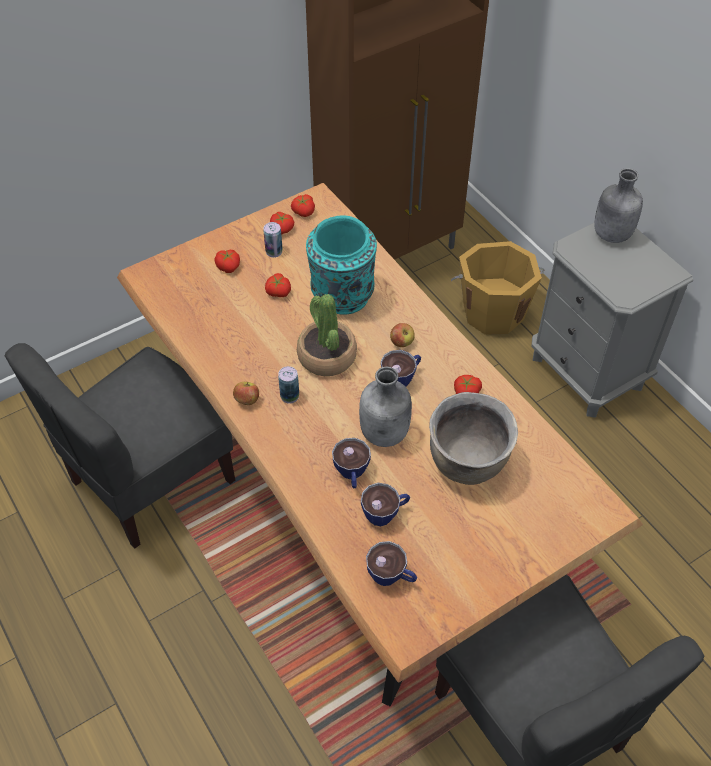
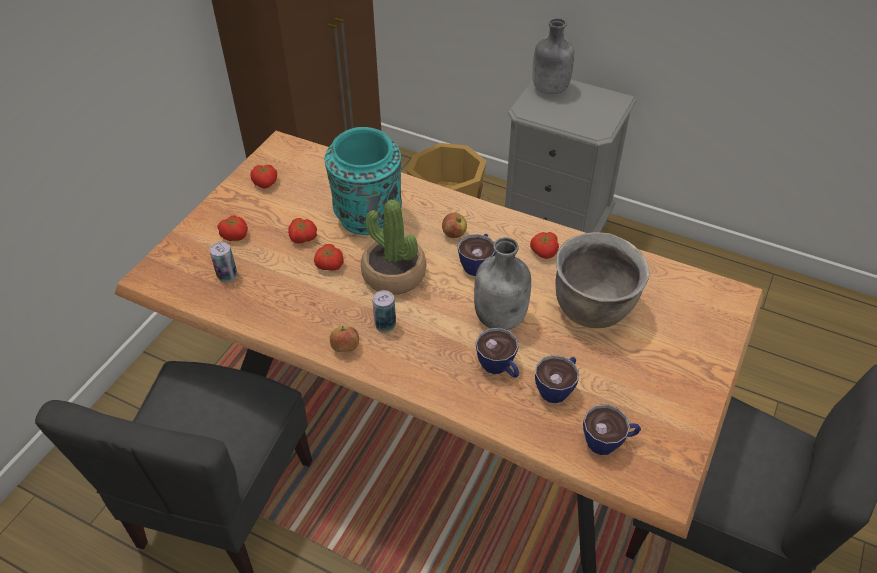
camera: 30 degrees left, 5 degrees down
can [263,222,283,258] -> can moved to [210,242,237,283]
tomato [291,194,315,217] -> tomato moved to [314,244,343,271]

